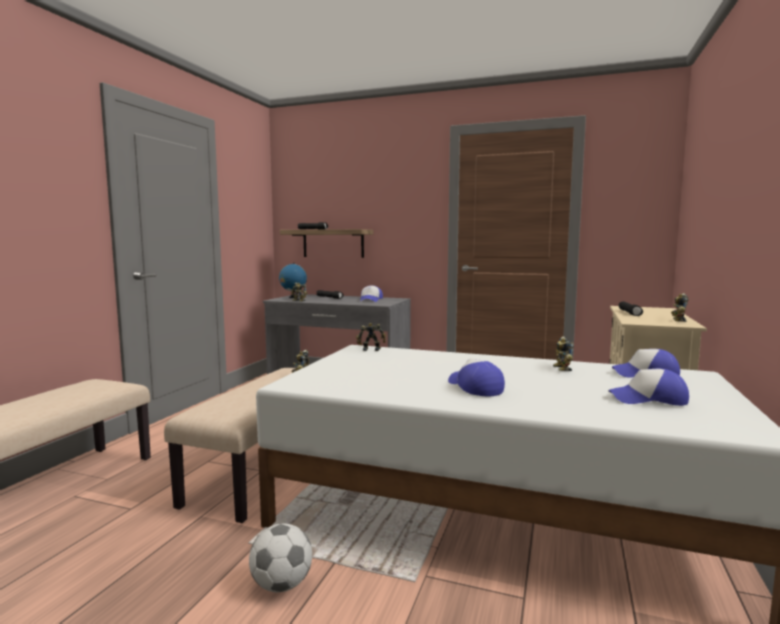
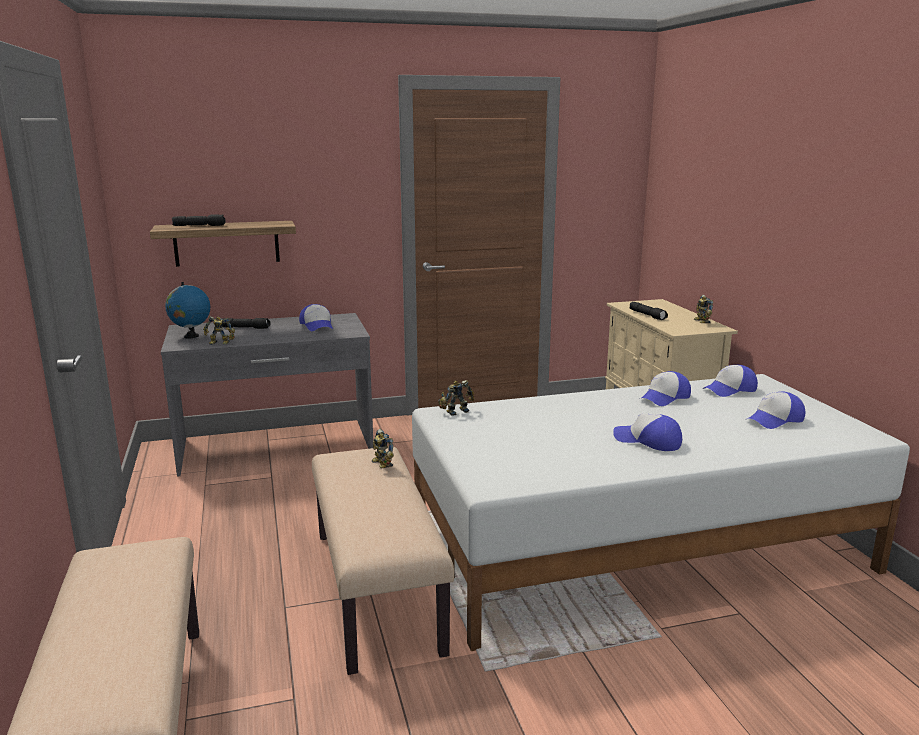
camera: 35 degrees left, 10 degrees up
football [249,523,312,592] -> none
toy robot [553,336,574,371] -> cap [642,371,691,406]

